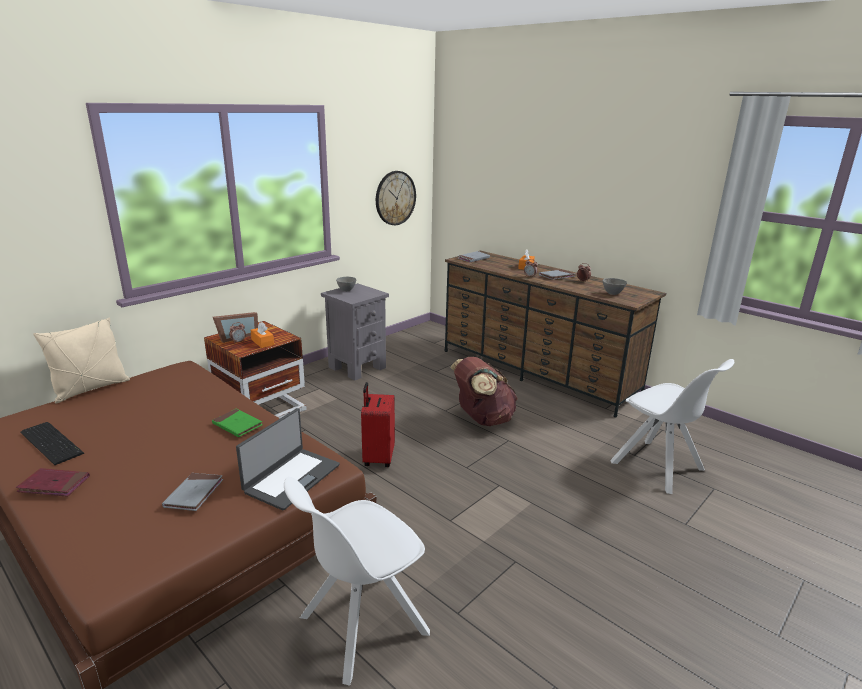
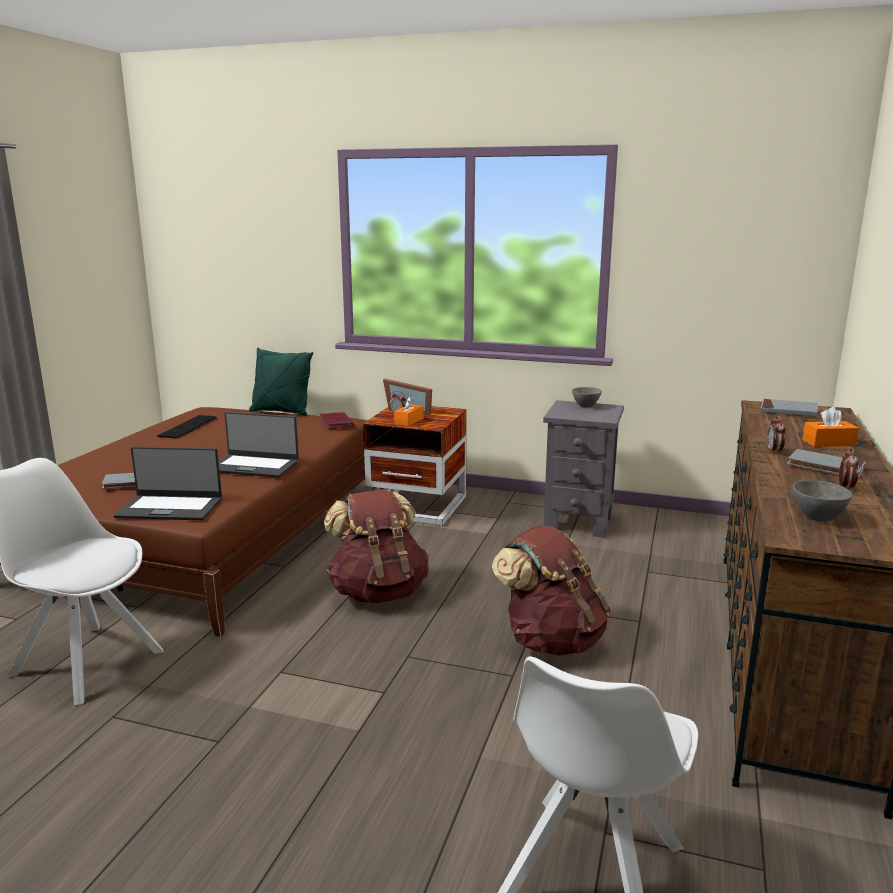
camera: 65 degrees right, 5 degrees down
red book [16,468,90,497] -> red book moved to [320,412,354,429]
beige pillow [33,317,130,403] -> green pillow [249,348,313,415]
green book [212,409,263,437] -> laptop [219,412,299,477]
red suitcase [361,382,395,467] -> brown backpack [324,489,429,604]
wall clock [376,171,416,225] -> none

